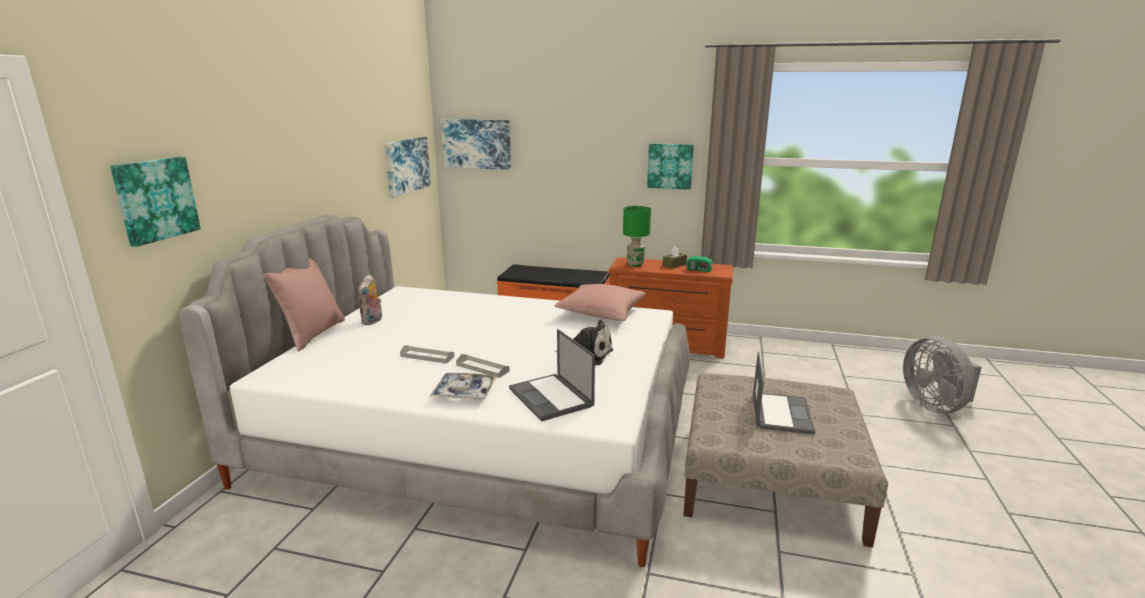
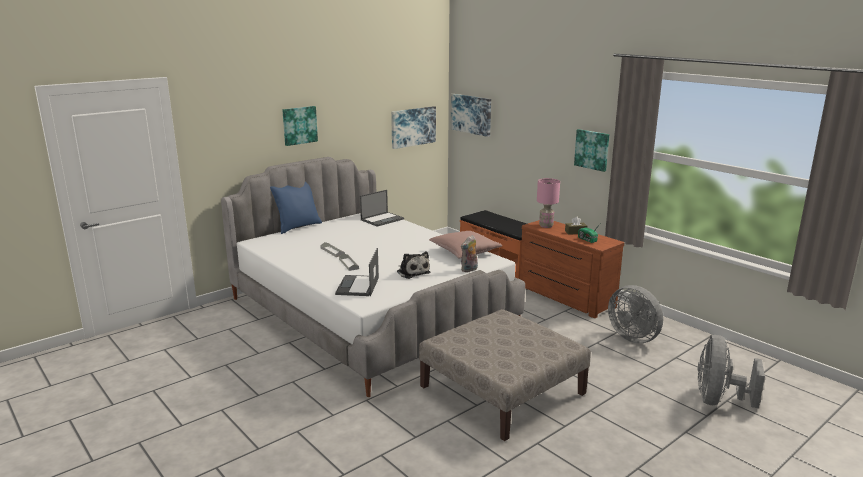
camera: 35 degrees right, 0 degrees up
picture [110,157,201,247] -> picture moved to [282,106,318,146]
pink pillow [263,258,345,351] -> blue pillow [270,182,322,234]
plush toy [358,274,382,325] -> plush toy moved to [461,235,478,272]
tray [429,373,497,401] -> none
green table lamp [623,206,651,267] -> pink table lamp [537,178,560,228]
laptop [753,352,815,435] -> laptop moved to [360,190,404,227]
none -> grey fan [608,285,663,343]

